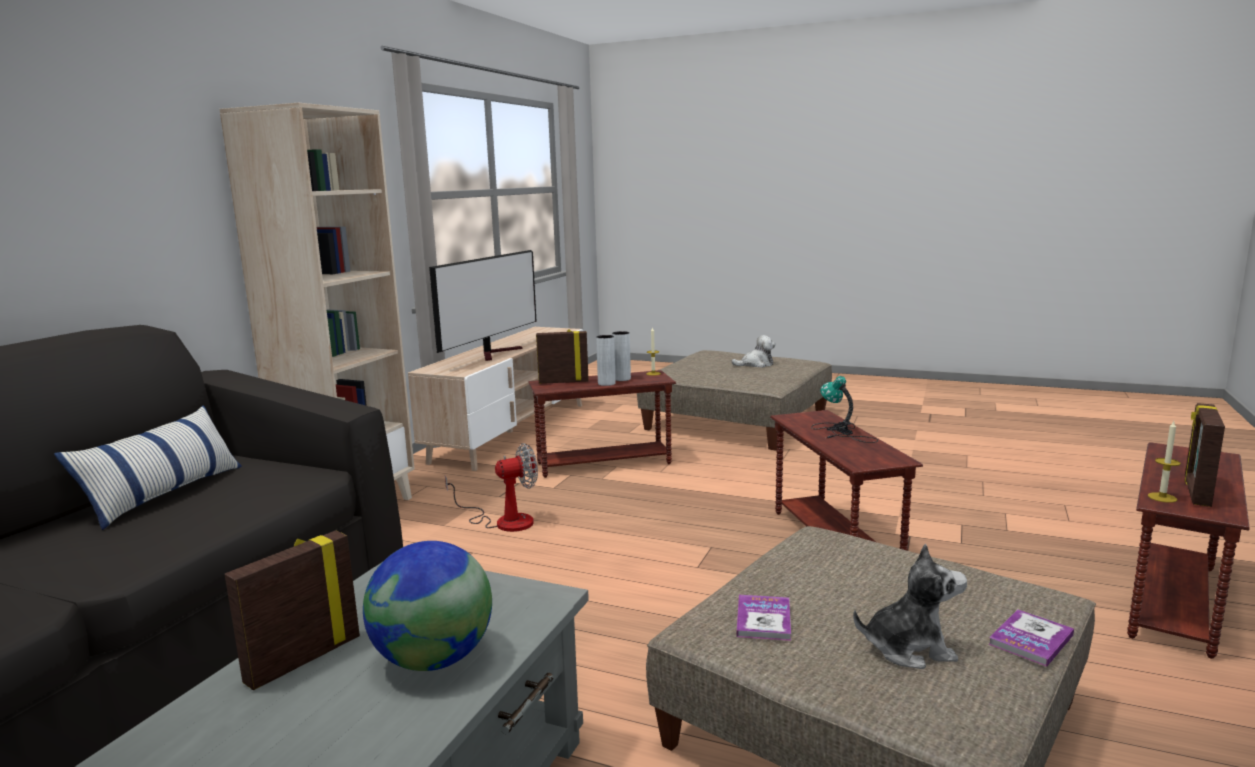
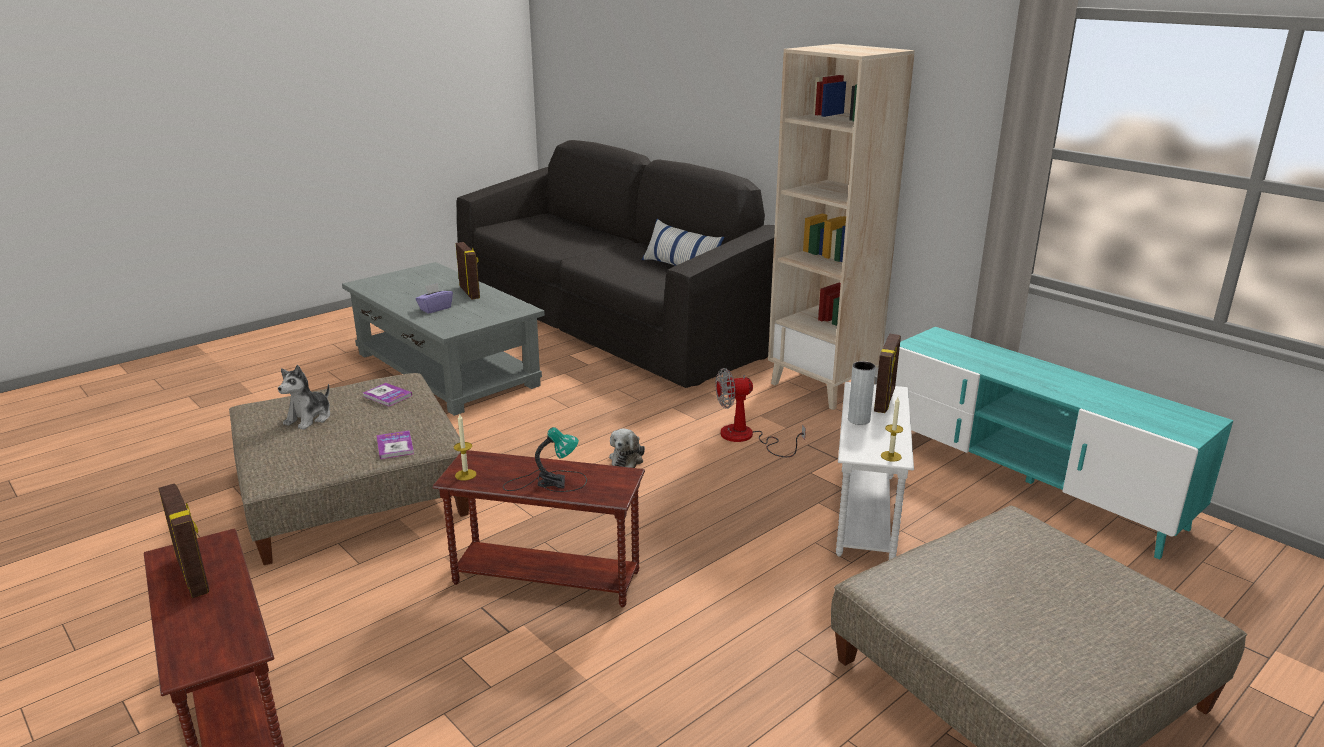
camera: 115 degrees right, 10 degrees up
globe [363,541,492,671] -> purple tissue box [416,283,453,314]
beige tv stand [408,327,583,471] -> turquoise tv stand [895,327,1233,560]
television [429,250,537,361] -> none
fan [445,443,538,532] -> fan turned 75 degrees clockwise [715,368,806,457]
brown side table [528,370,676,478] -> white side table [836,382,914,560]
grey vase [612,331,631,381] -> none
plush toy [731,335,776,368] -> plush toy moved to [609,428,645,468]
book [988,609,1074,667] -> book moved to [376,431,414,459]
candle [1148,421,1181,503] -> candle moved to [454,413,477,481]

